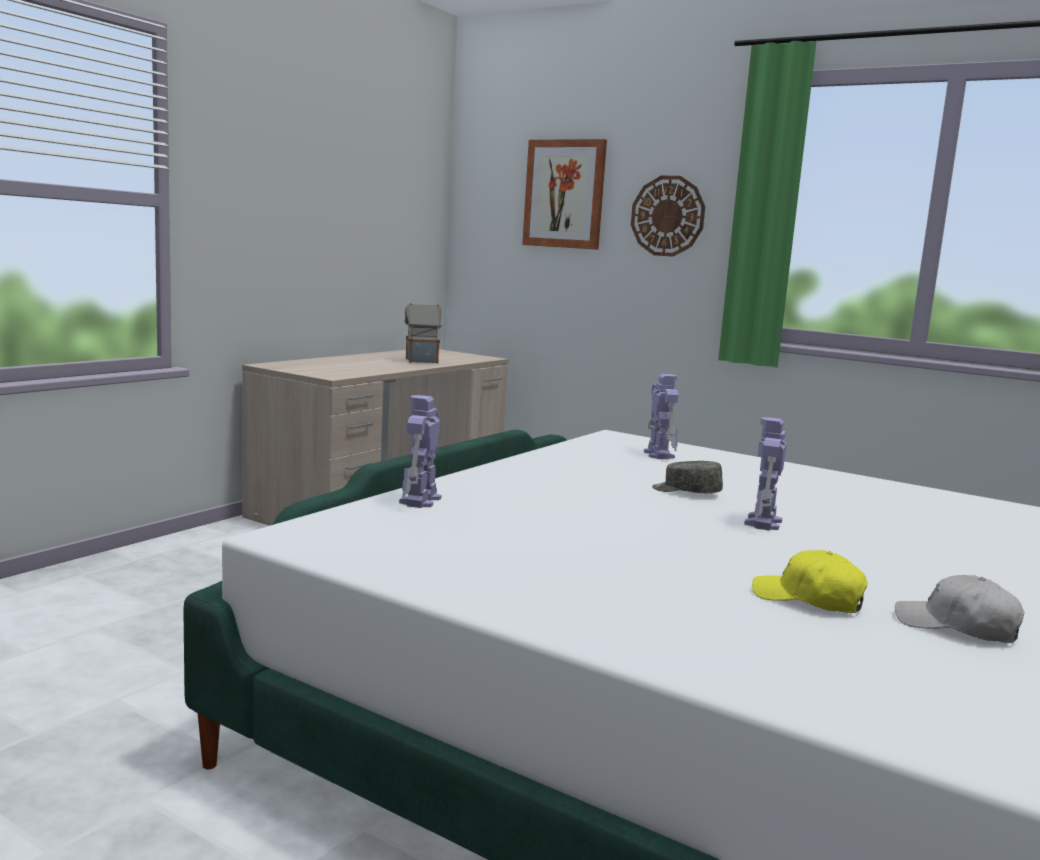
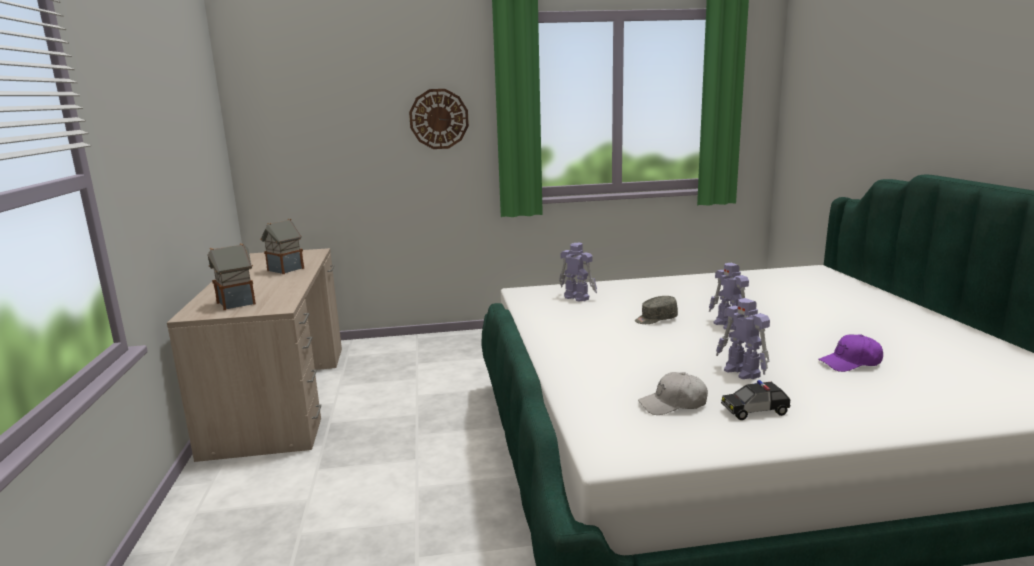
camera: 40 degrees left, 5 degrees up
toy robot [399,395,441,508] -> toy robot moved to [716,298,770,379]
picture [522,139,607,250] -> none
yellow cap [752,550,868,613] -> purple cap [818,334,883,372]
white cap [895,575,1025,643] -> white cap moved to [638,372,708,415]
none -> toy house [208,243,256,310]
none -> toy car [721,380,791,420]

